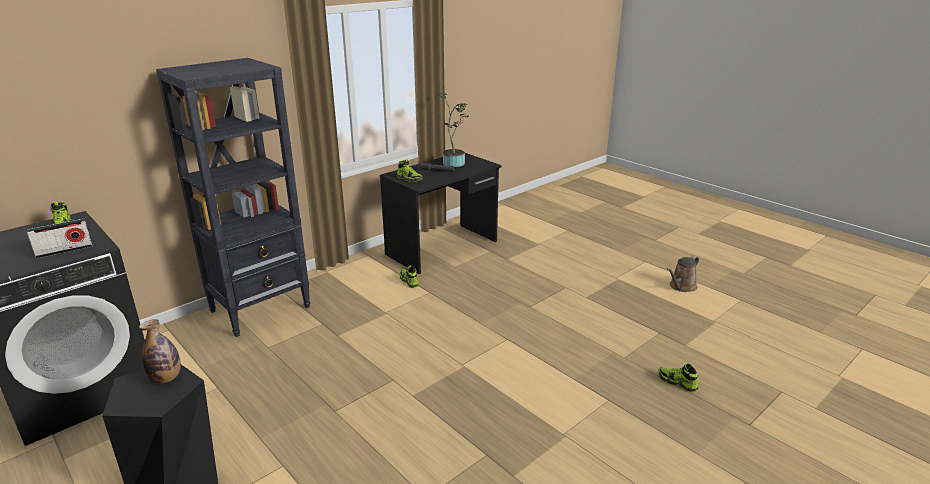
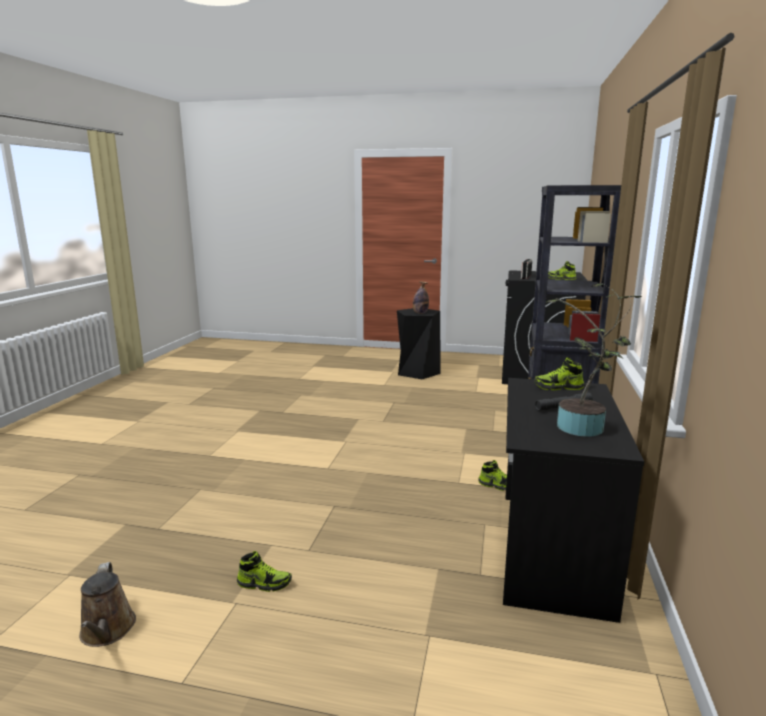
camera: 145 degrees right, 10 degrees down
shoe [659,363,698,392] -> shoe moved to [237,551,292,592]
brown watering can [667,256,699,292] -> brown watering can turned 150 degrees clockwise [79,562,136,647]

